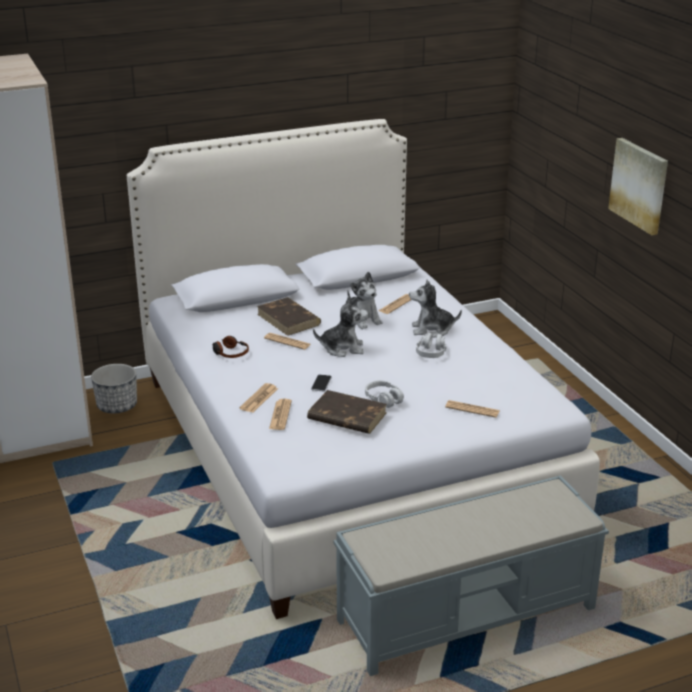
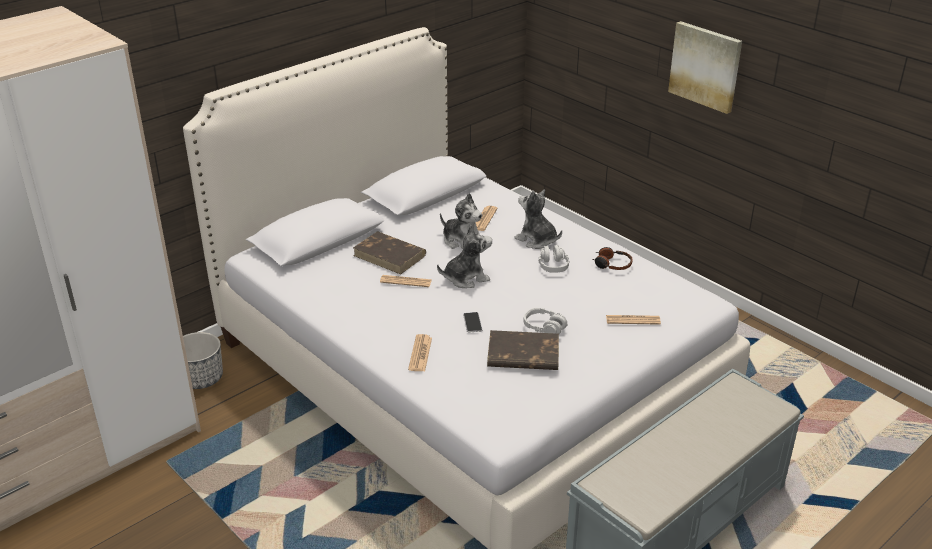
camera: 20 degrees left, 5 degrees up
headphones [212,336,249,358] -> headphones moved to [593,247,632,270]
newspaper [269,399,292,430] -> none
plush toy [409,280,462,338] -> plush toy turned 60 degrees clockwise [514,189,562,249]

